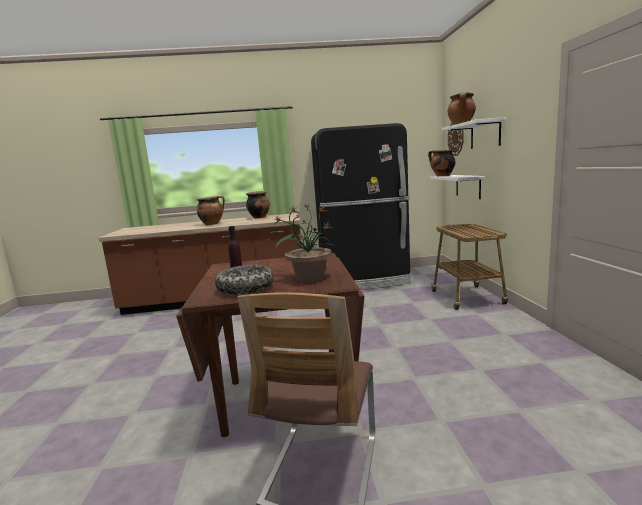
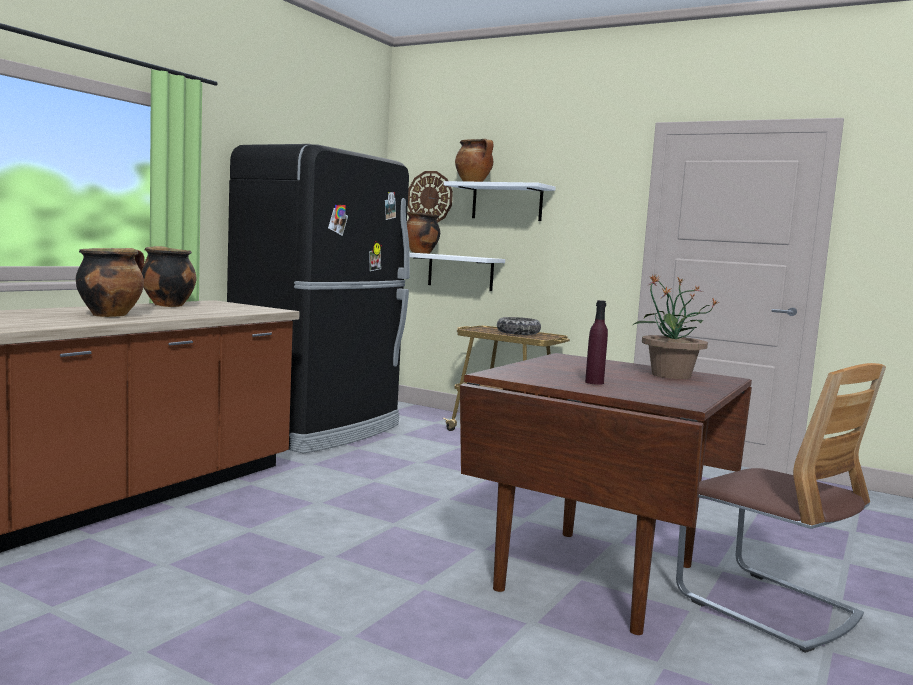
camera: 55 degrees left, 5 degrees down
bowl [215,265,274,295] -> bowl moved to [497,317,541,335]

